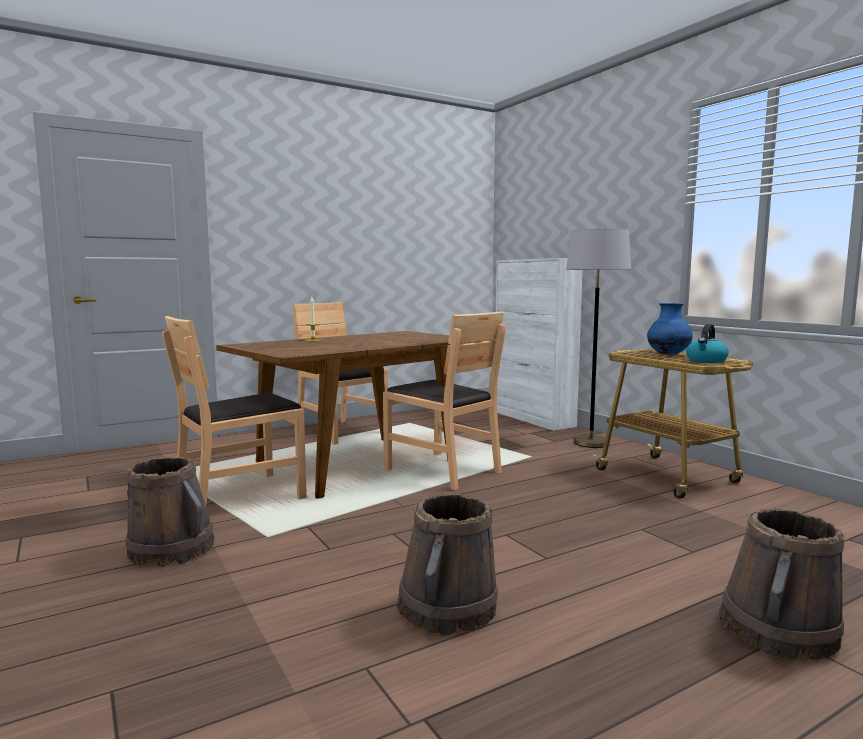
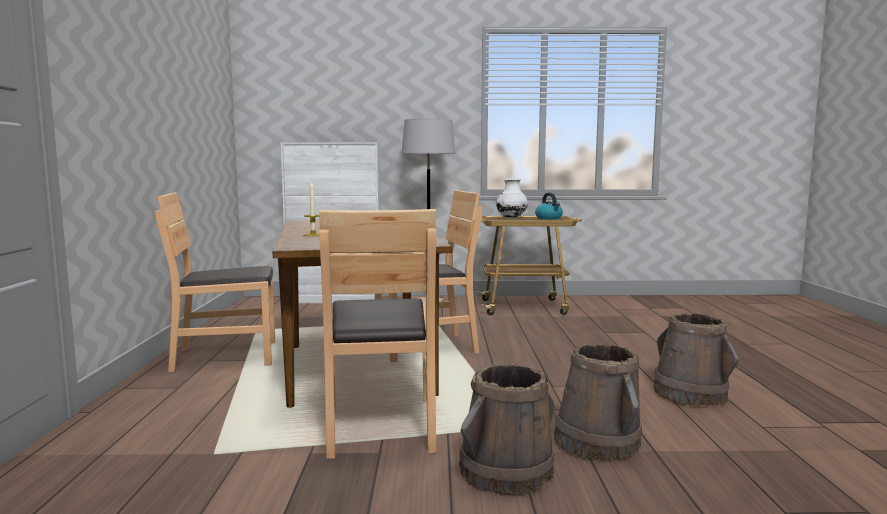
camera: 60 degrees left, 0 degrees up
blue vase [647,303,693,355] -> white vase [496,179,528,218]
brown bucket [718,508,844,661] -> brown bucket moved to [554,344,642,460]

